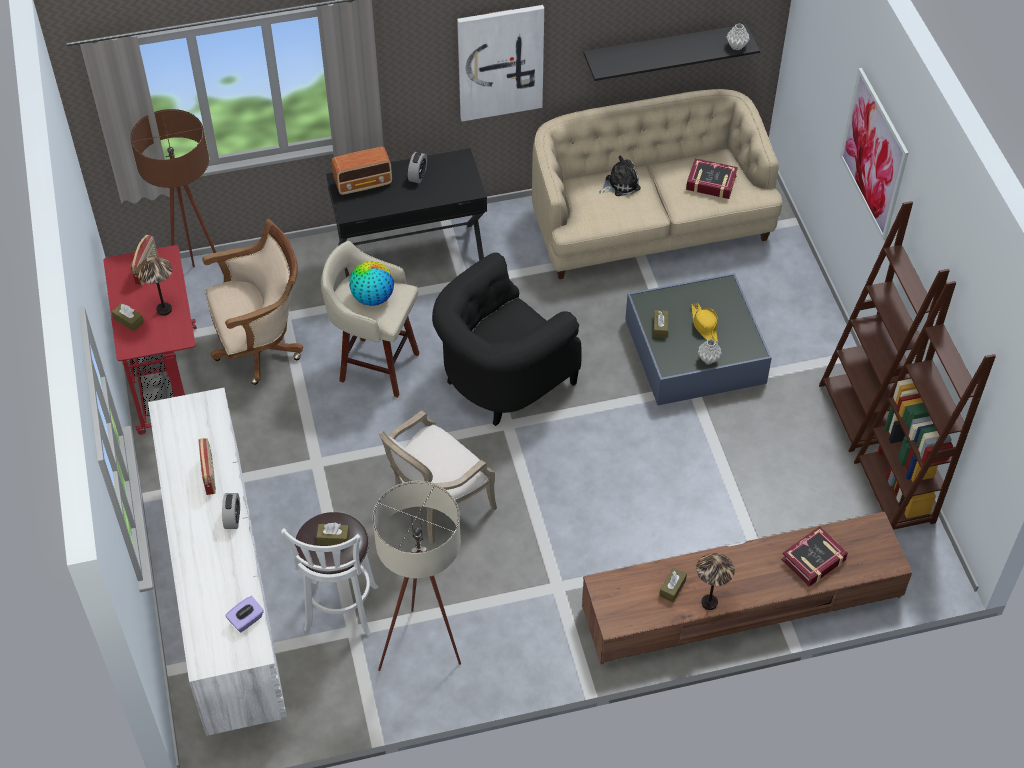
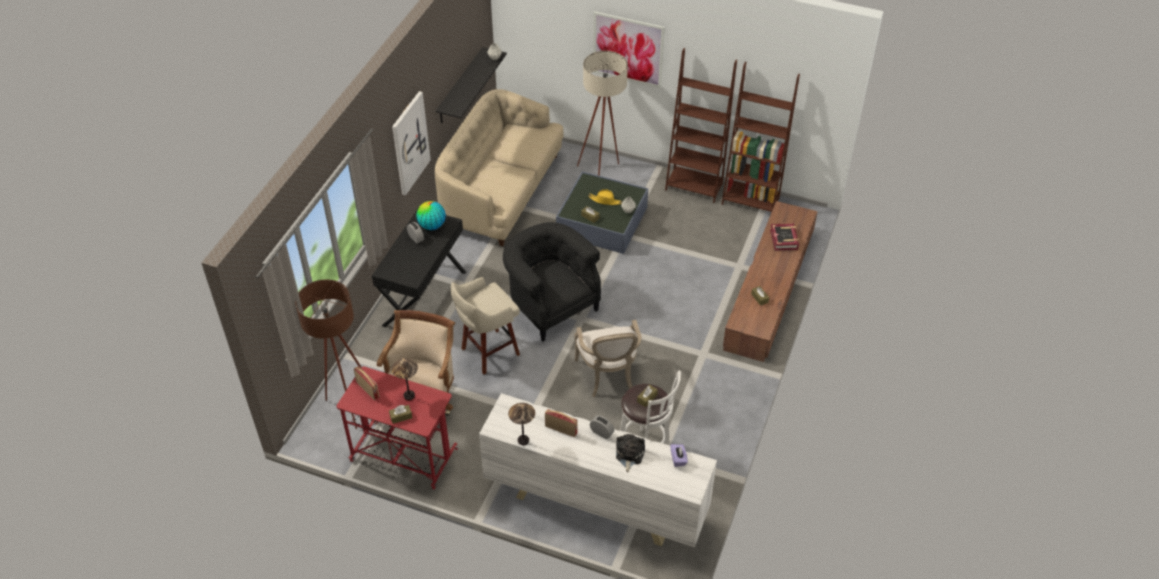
camera: 55 degrees left, 5 degrees down
radio [332,146,392,195] -> none
globe [349,261,394,306] -> globe moved to [416,201,446,230]
beige floor lamp [373,481,461,671] -> beige floor lamp moved to [577,51,628,176]
black armchair [432,253,582,426] -> black armchair turned 150 degrees clockwise [503,222,601,342]
plush toy [599,156,641,196] -> plush toy moved to [616,434,645,472]
book [686,158,738,199] -> none
table lamp [696,553,735,610] -> table lamp moved to [508,403,535,445]

